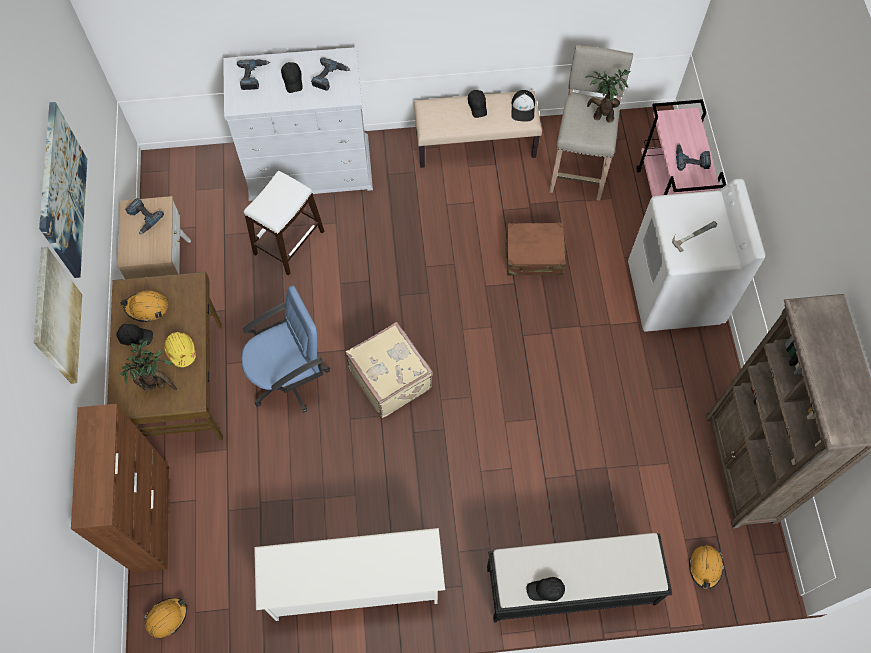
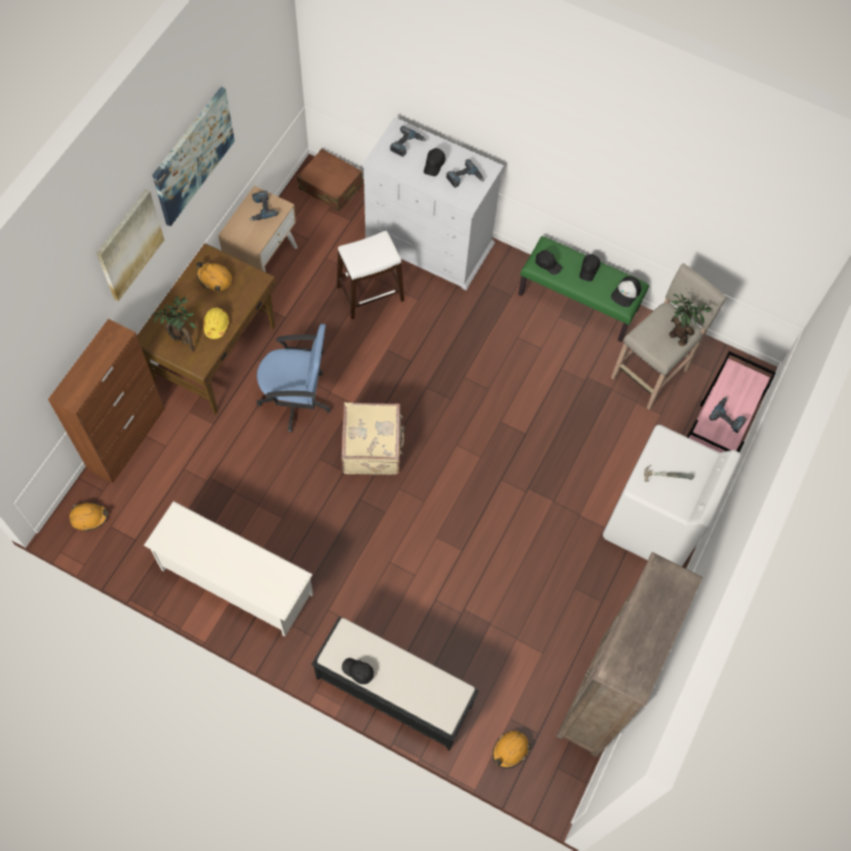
camera: 30 degrees right, 0 degrees up
black cap [116,324,153,345] -> black cap moved to [535,250,562,275]
beige bench [414,91,542,168] -> green bench [518,236,649,342]
brown suitcase [505,223,568,275] -> brown suitcase moved to [297,149,363,211]

